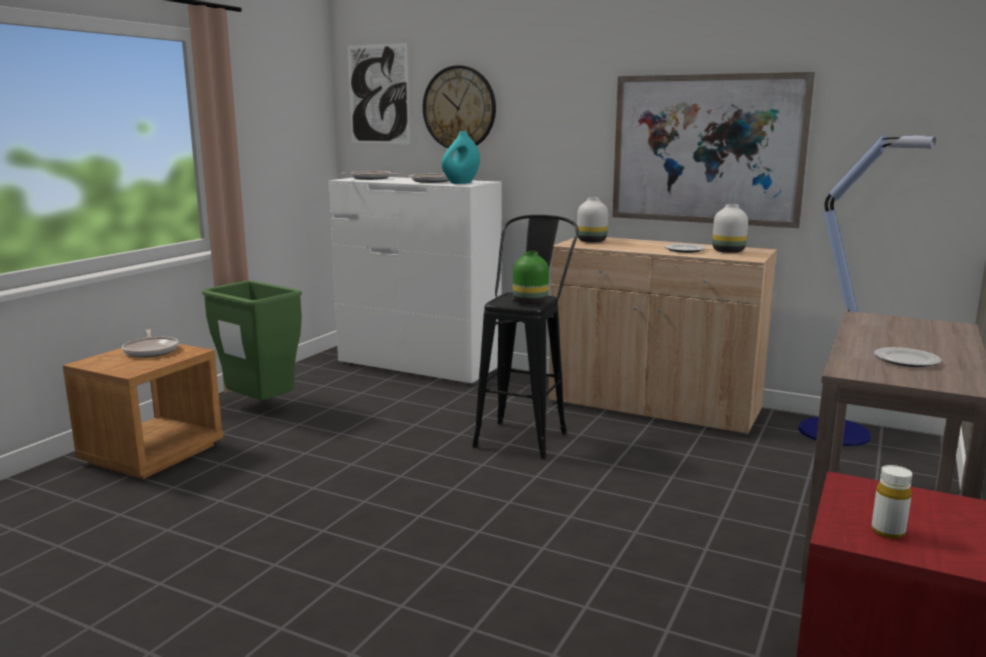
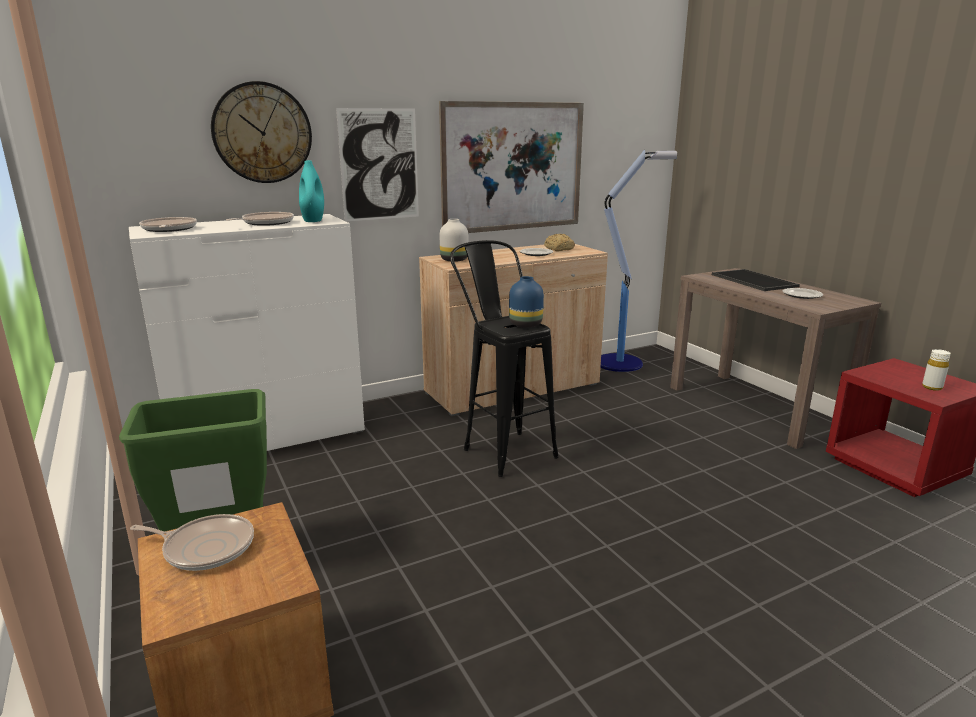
camera: 55 degrees left, 5 degrees up
picture [347,43,410,144] -> picture moved to [336,108,419,222]
green vase [513,251,549,305] -> blue vase [509,276,544,327]
white vase [712,204,748,253] -> bread [544,234,575,251]
none -> tray [712,269,800,291]

